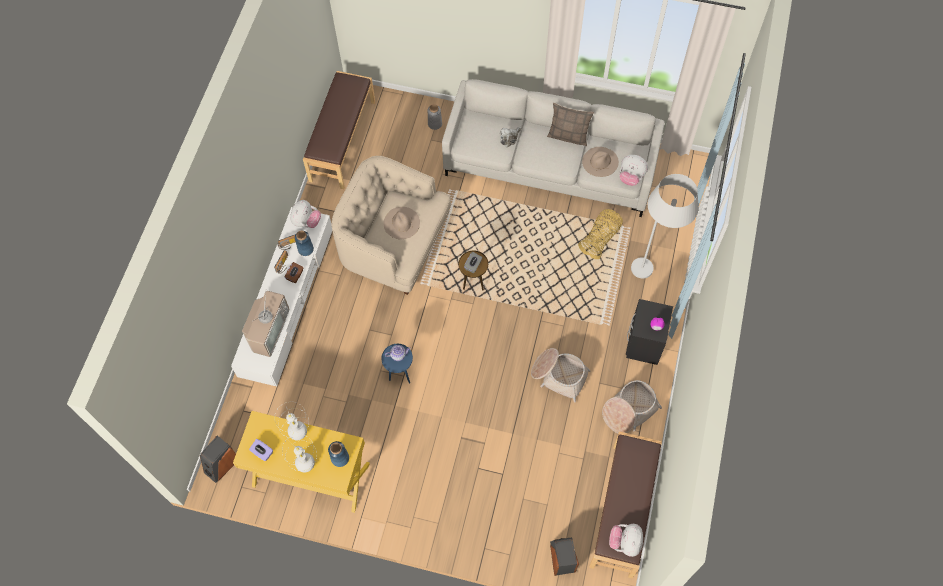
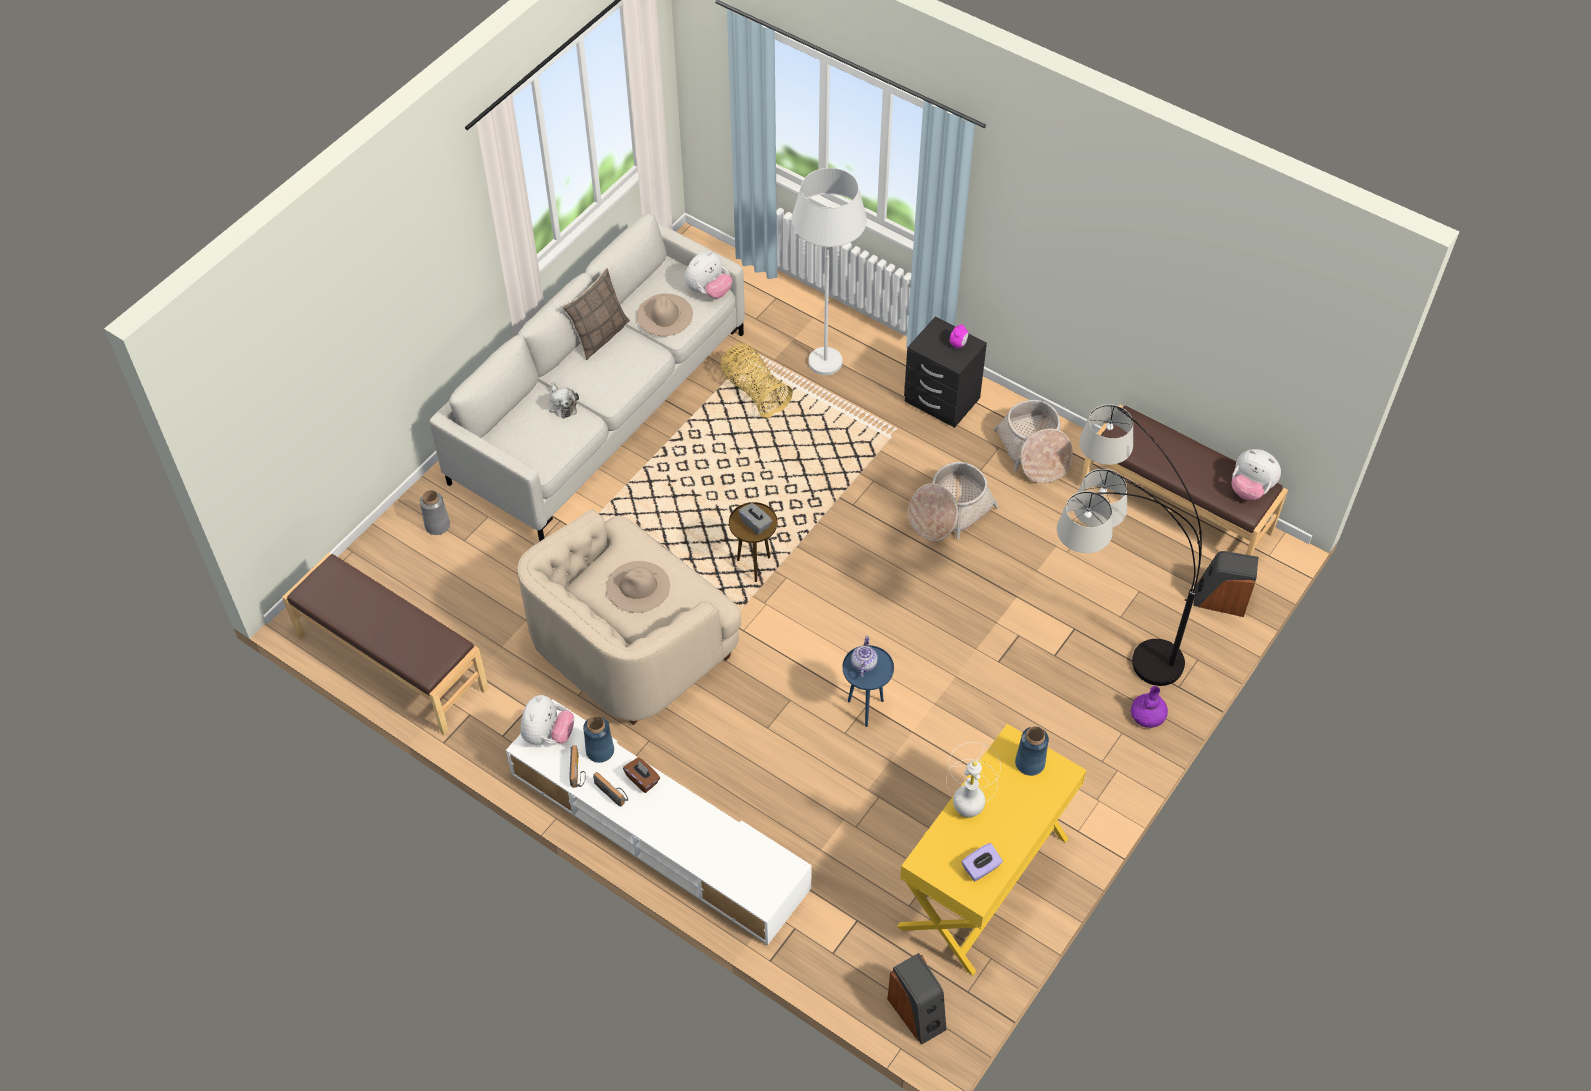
camera: 70 degrees left, 10 degrees down
television [242,291,289,357] -> none
white table lamp [282,434,317,473] -> none
plush toy [290,200,321,228] -> plush toy turned 60 degrees clockwise [521,695,574,745]
none -> floor lamp [1057,404,1202,686]
none -> purple vase [1131,686,1168,728]

